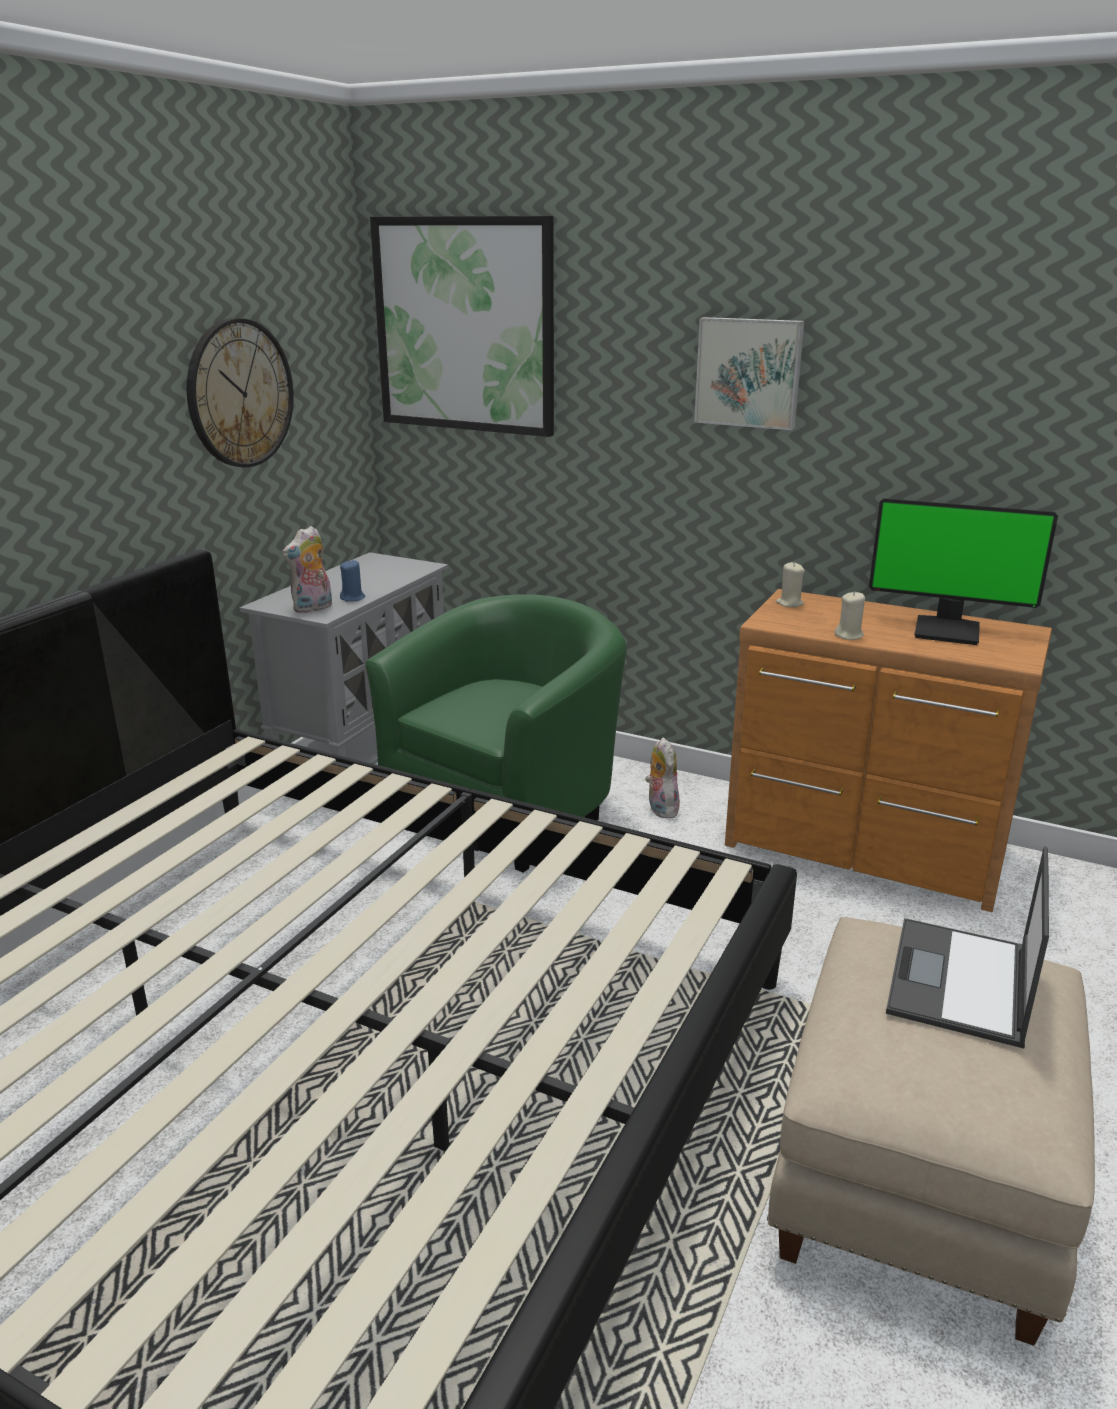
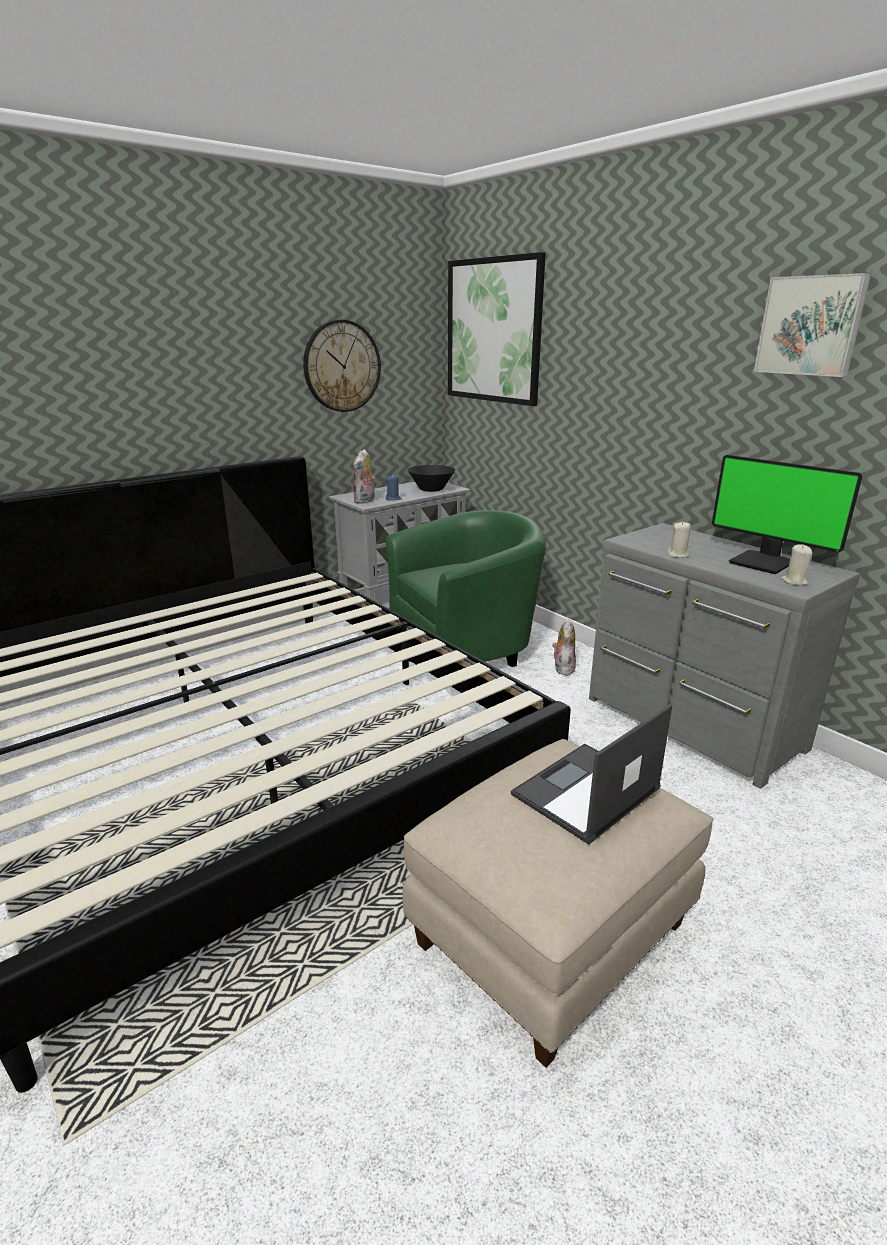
camera: 25 degrees right, 0 degrees up
plush toy [282,526,332,613] -> plush toy turned 45 degrees counterclockwise [353,449,375,504]
picture [694,317,805,430] -> picture moved to [754,273,871,377]
brown dresser [725,589,1052,912] -> grey dresser [589,523,860,789]
beige candle [776,562,805,607] -> beige candle moved to [781,545,812,586]
none -> black bowl [407,465,455,492]

